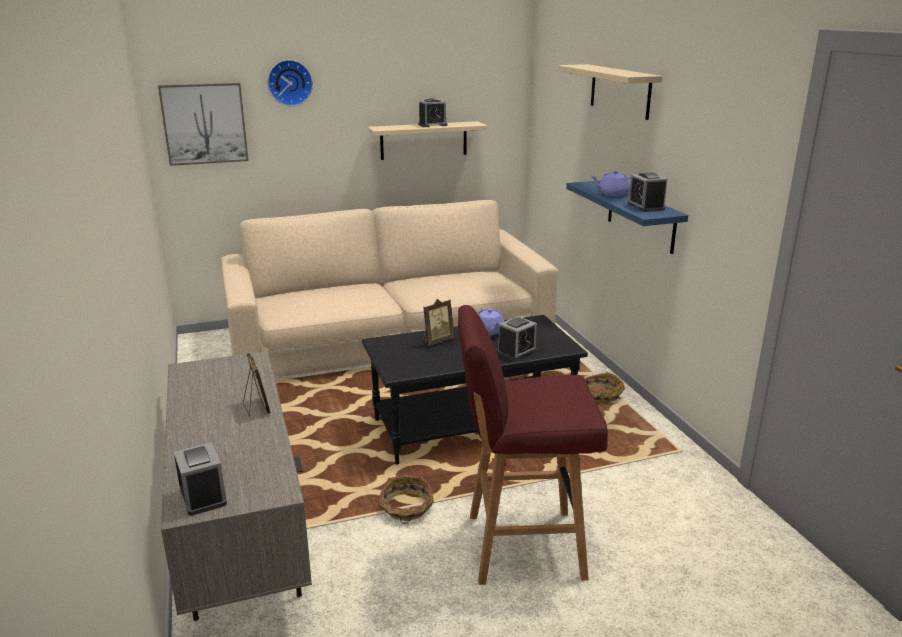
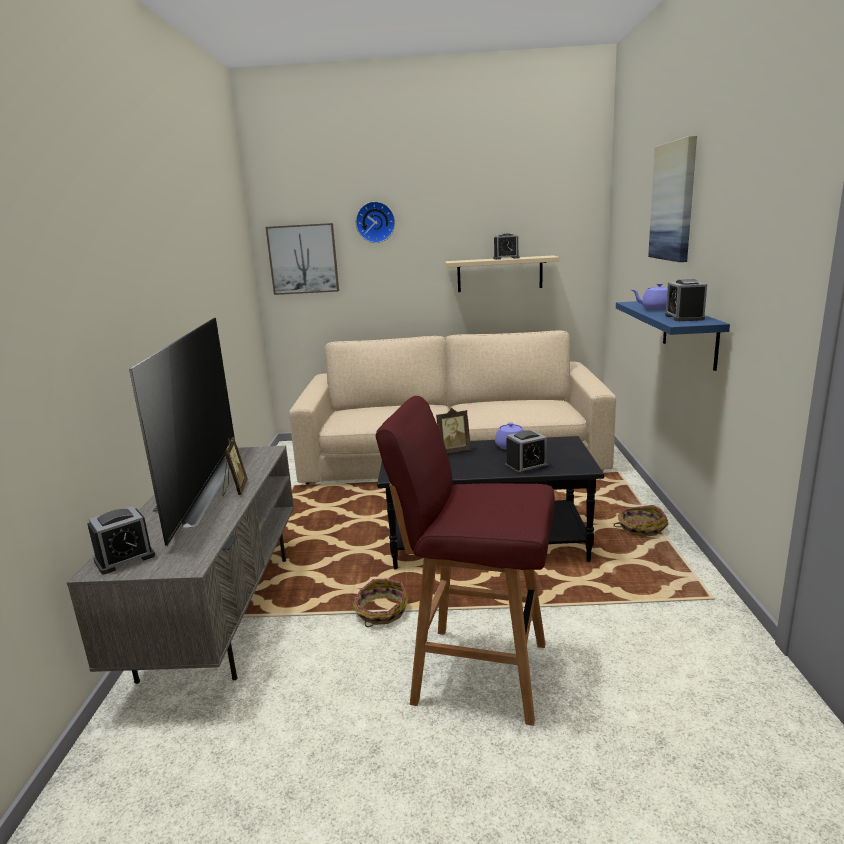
camera: 20 degrees right, 5 degrees down
alarm clock [174,442,227,516] -> alarm clock turned 60 degrees clockwise [87,506,155,575]
beige shelf [558,64,662,120] -> picture [648,136,697,262]
none -> television [129,318,235,547]

